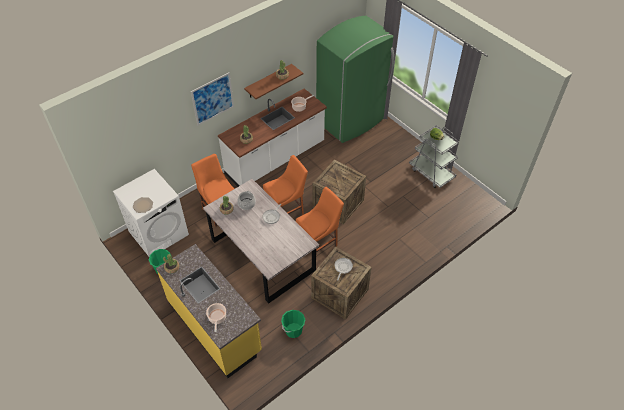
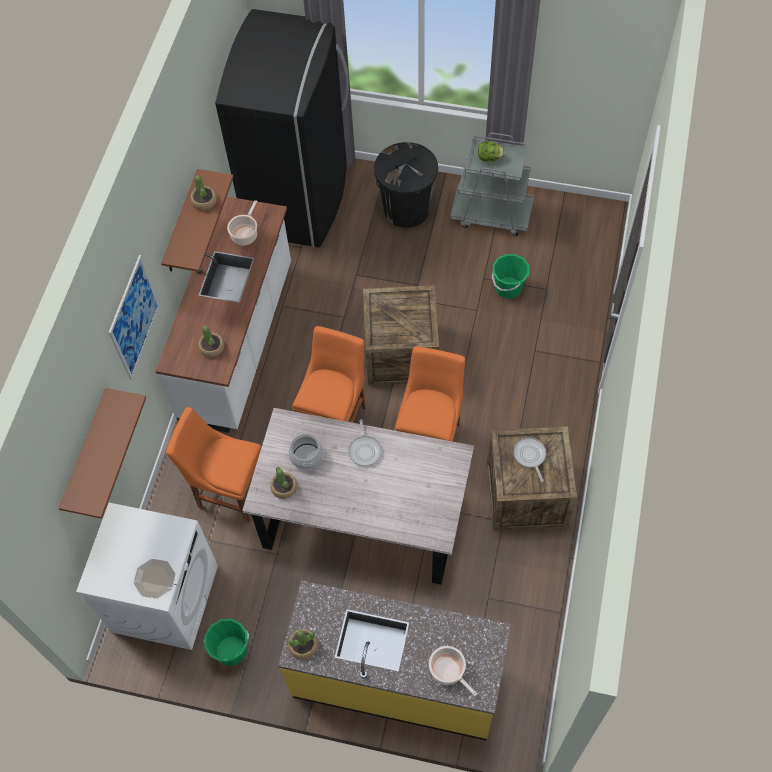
camera: 35 degrees left, 10 degrees up
green bucket [281,310,305,338] -> green bucket moved to [492,254,529,299]
green fridge [316,16,394,143] -> black fridge [215,9,349,248]
none -> brown shelf [59,388,146,519]
none -> black trash can [374,142,438,228]

